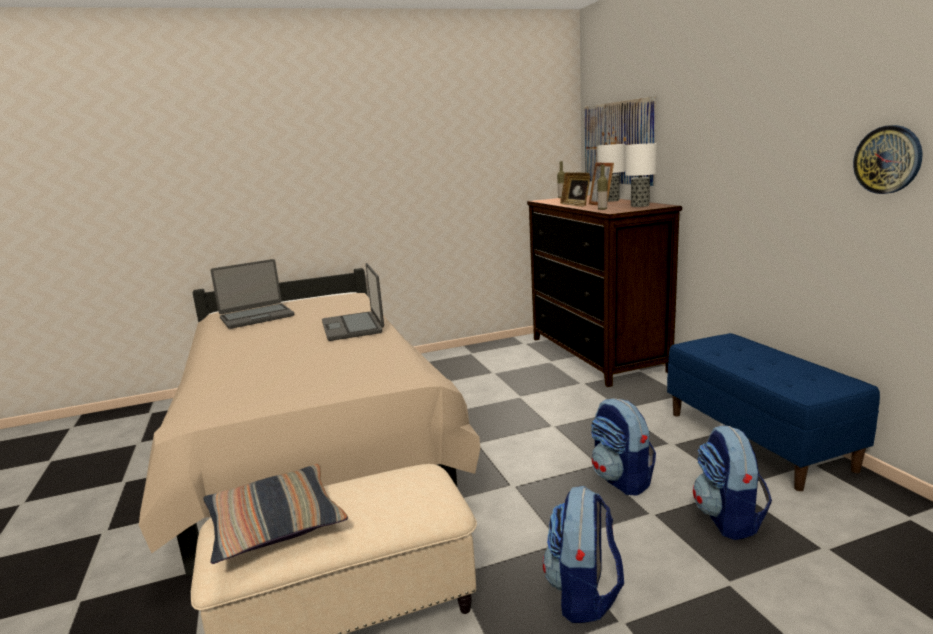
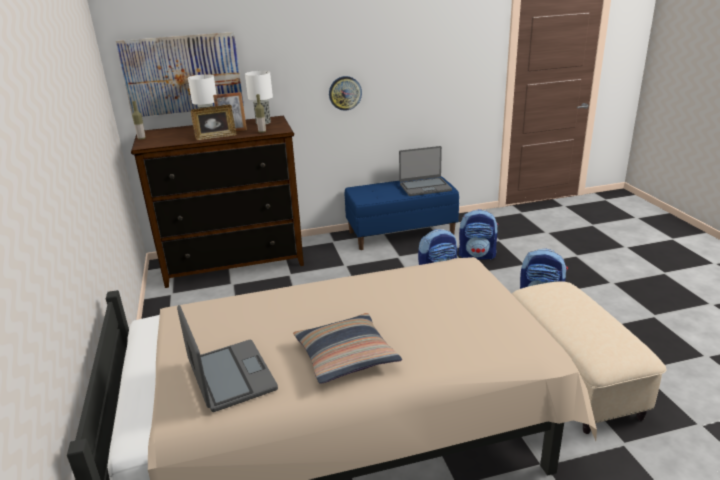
camera: 85 degrees left, 10 degrees up
pillow [203,464,348,564] -> pillow moved to [293,313,402,384]
laptop [322,263,384,341] -> laptop moved to [399,146,452,196]
wall clock [853,125,923,194] -> wall clock moved to [329,76,362,111]

